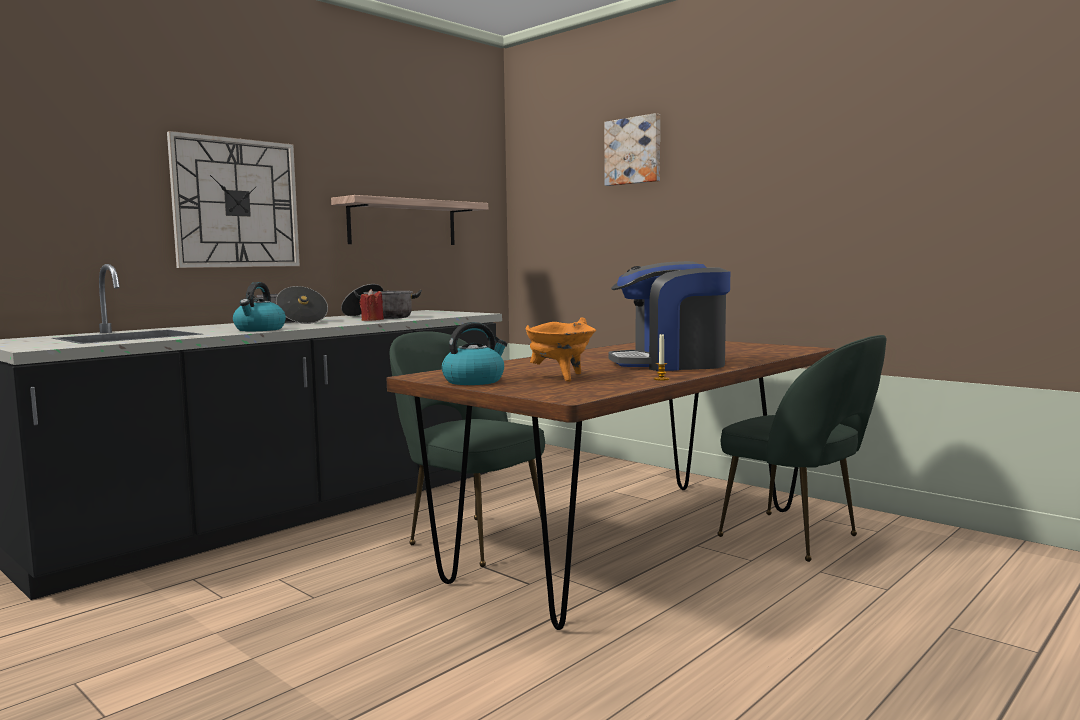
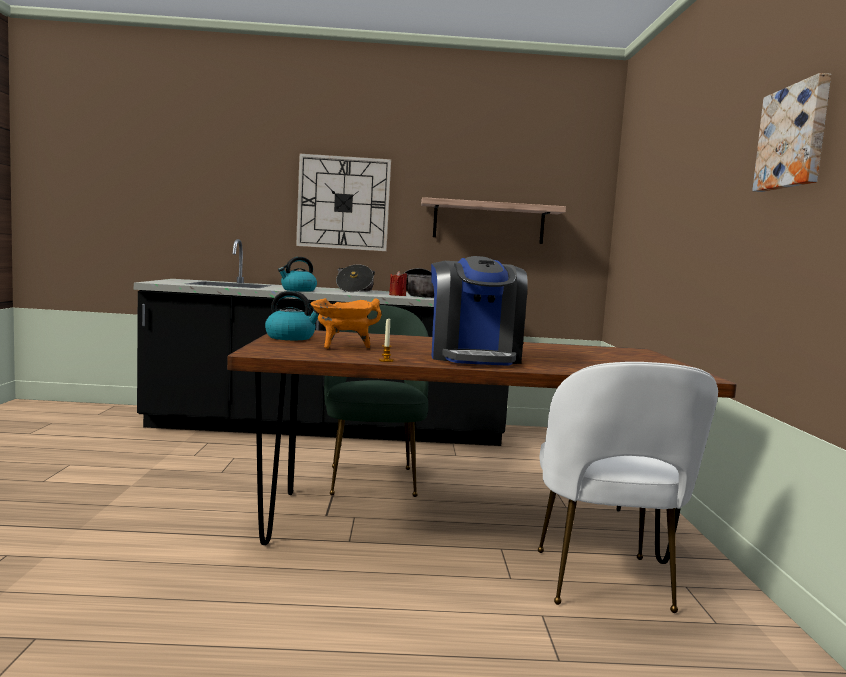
camera: 45 degrees right, 0 degrees up
picture [604,113,660,186] -> picture moved to [752,73,831,192]
coffee machine [608,261,730,371] -> coffee machine turned 135 degrees counterclockwise [431,256,528,366]
green chair [718,335,886,562] -> white chair [538,362,718,613]

